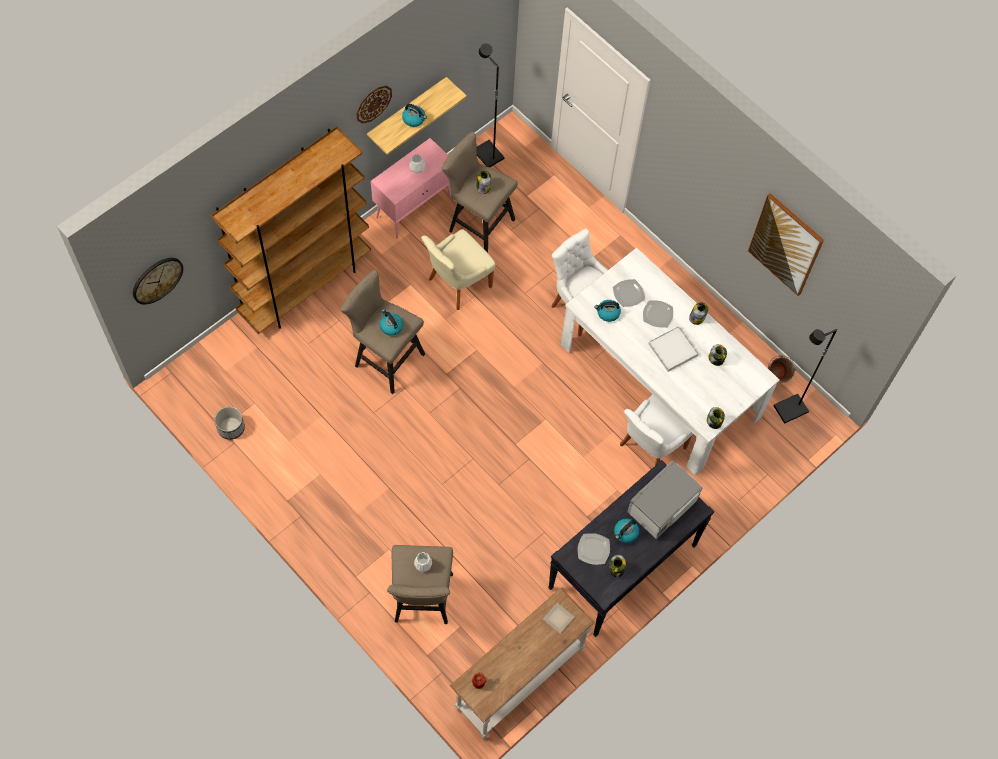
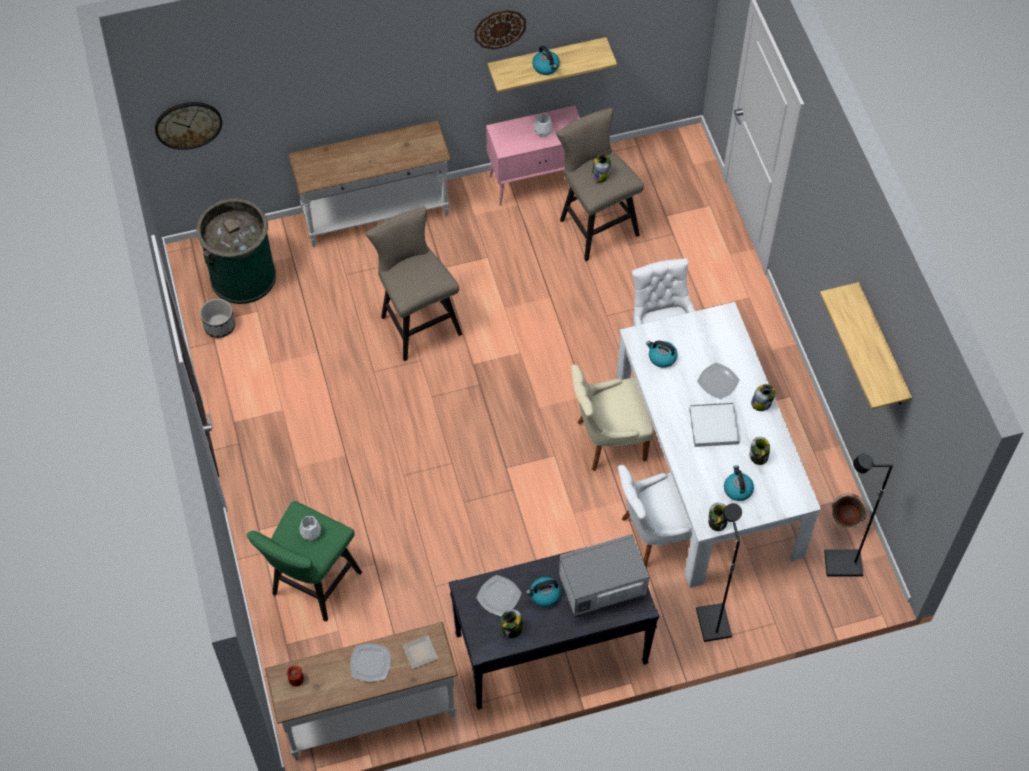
camera: 30 degrees right, 5 degrees down
brown bookcase [211,126,371,334] -> white console table [288,121,452,247]
kettle [380,309,403,336] -> kettle moved to [724,465,754,501]
beige stool [387,545,453,624] -> green stool [246,501,362,622]
beige chair [421,229,496,310] -> beige chair moved to [571,364,653,471]
black floor lamp [476,44,504,167] -> black floor lamp moved to [696,503,742,642]
plate [613,279,645,307] -> plate moved to [350,644,391,682]
picture [748,193,824,296] -> shelf [820,282,912,409]
none -> green trash can [196,198,276,304]

